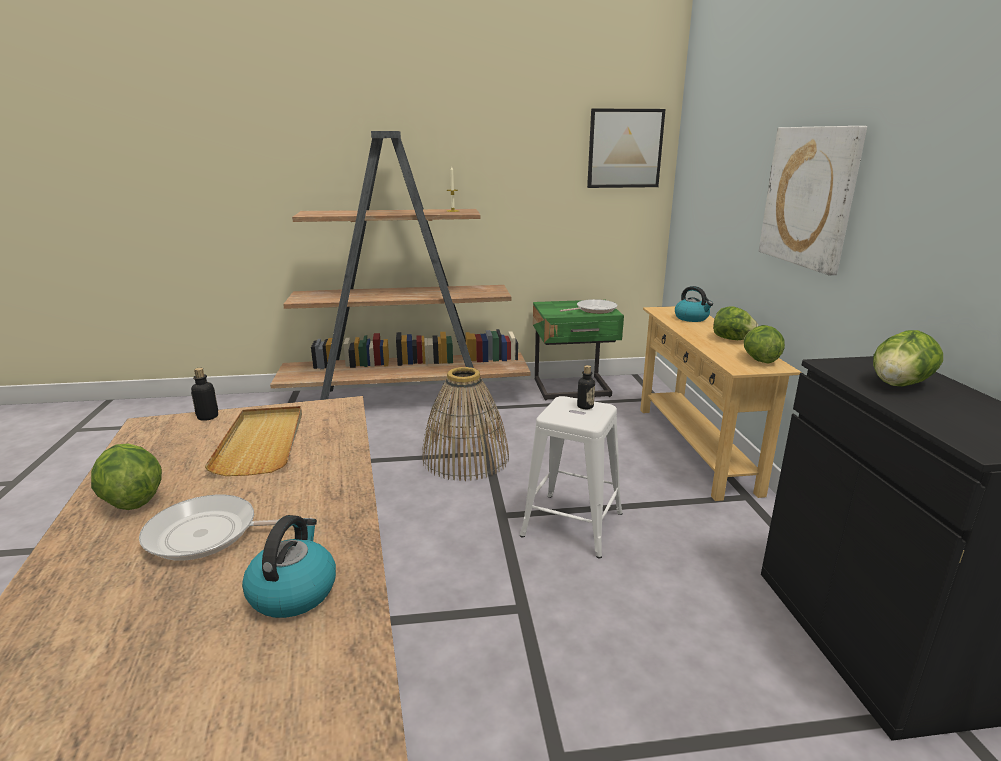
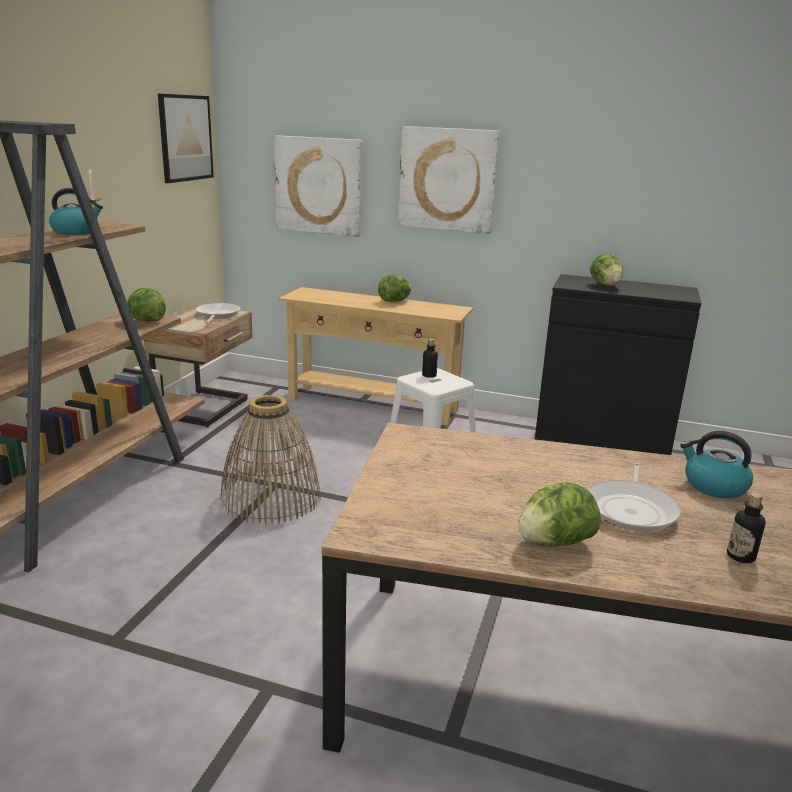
camera: 65 degrees left, 0 degrees up
bottle [191,368,218,421] -> bottle moved to [727,492,766,563]
beige tray [204,406,302,476] -> none
green nightstand [533,300,624,401] -> beige nightstand [144,305,253,428]
kettle [675,286,713,322] -> kettle moved to [49,188,103,235]
lettuce [744,325,785,364] -> lettuce moved to [126,288,166,322]
none -> picture [274,135,362,237]

